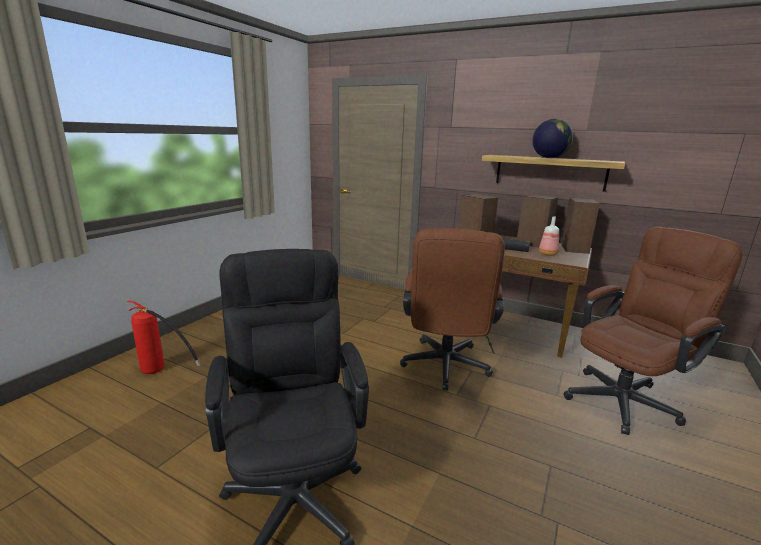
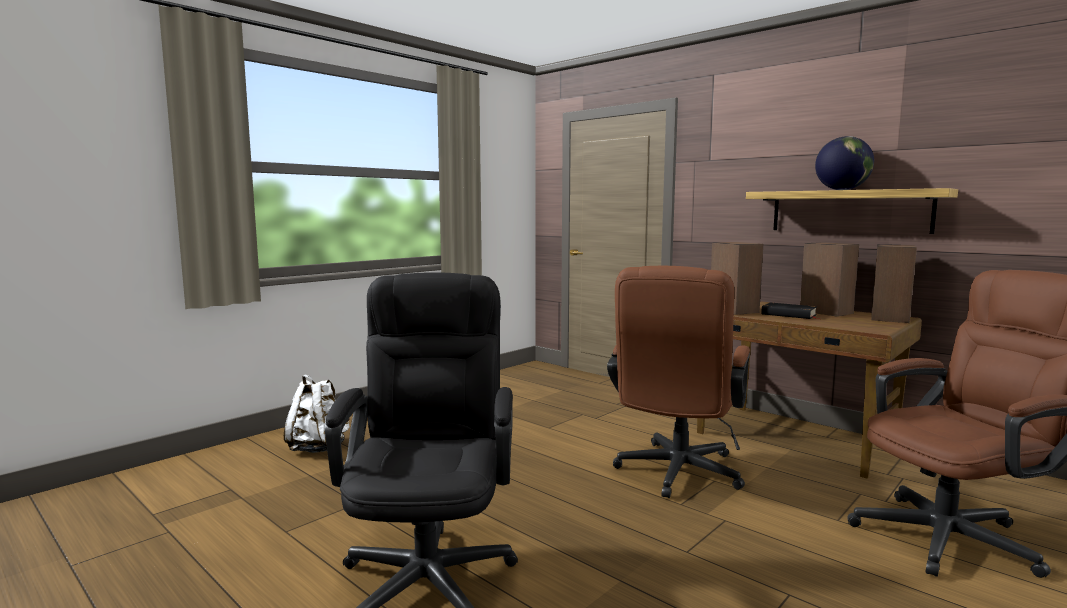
camera: 15 degrees right, 10 degrees down
fire extinguisher [127,301,201,374] -> white backpack [284,375,350,453]
bottle [539,216,559,256] -> none

